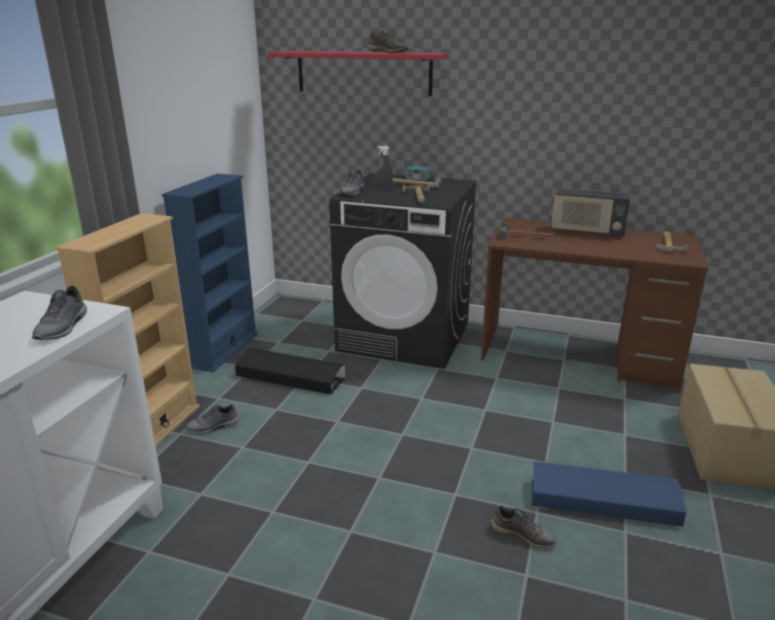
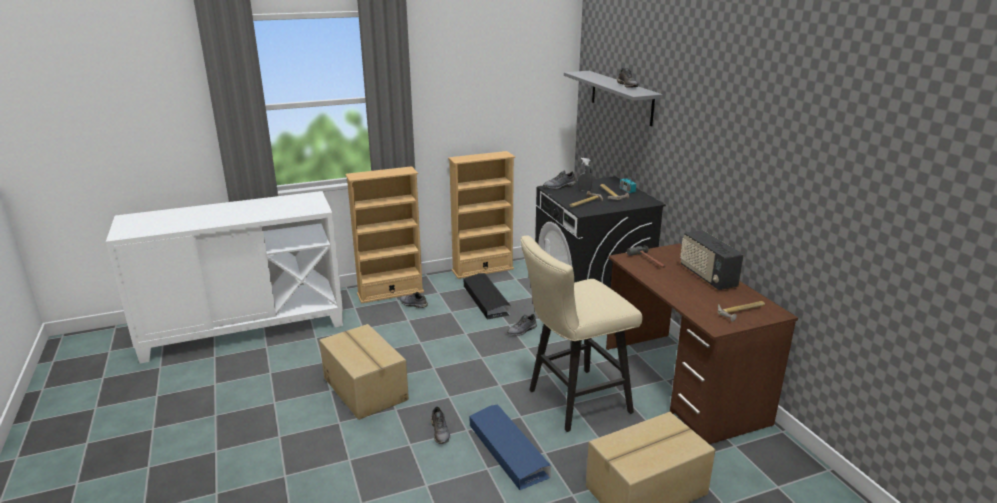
camera: 50 degrees right, 0 degrees up
grey shoe [32,286,87,340] -> grey shoe moved to [507,314,537,336]
blue bookcase [162,173,258,372] -> beige bookcase [448,151,515,279]
red shelf [268,51,448,96] -> grey shelf [564,71,663,126]
none -> cardboard box [319,324,409,420]
none -> beige stool [520,236,643,432]

